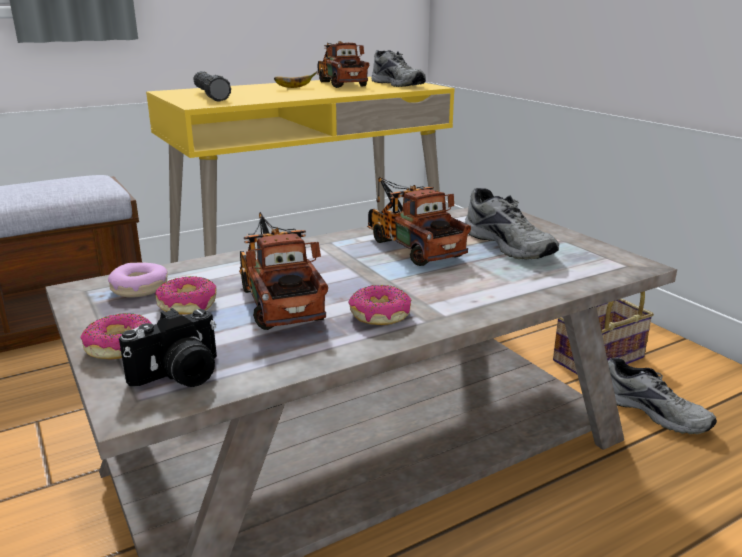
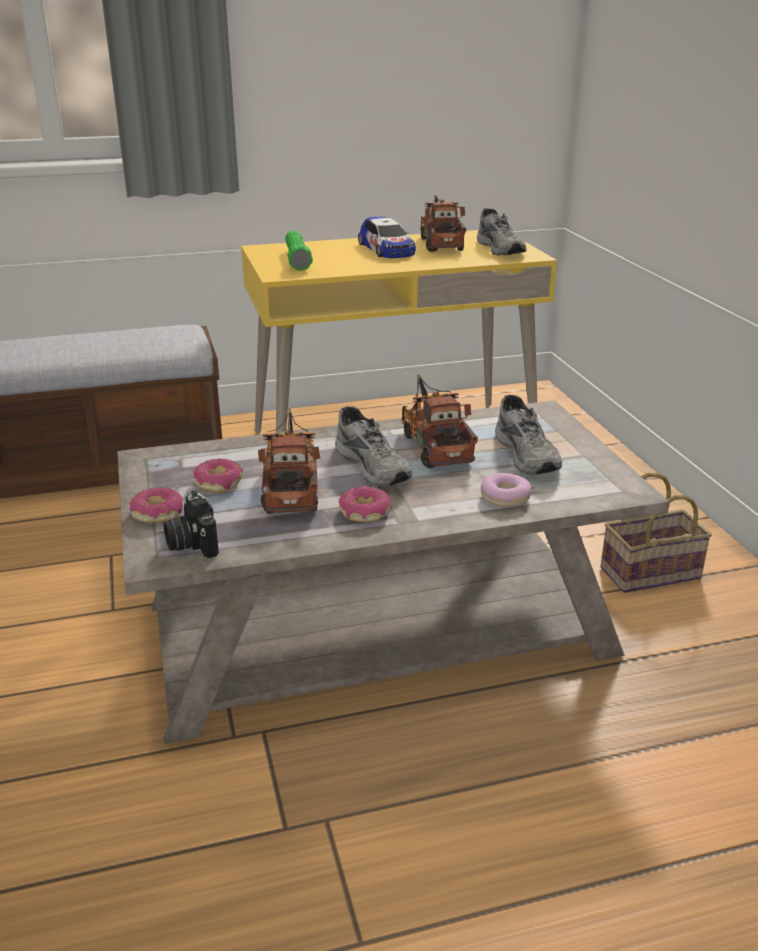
camera: 15 degrees right, 5 degrees up
donut [108,263,168,298] -> donut moved to [481,473,532,507]
camera [119,308,217,387] -> camera turned 90 degrees clockwise [164,490,219,558]
black flashlight [193,71,231,102] -> green flashlight [285,230,313,271]
banana [274,72,317,88] -> toy car [358,216,416,258]
grey shoe [608,357,717,434] -> grey shoe moved to [335,406,412,487]

